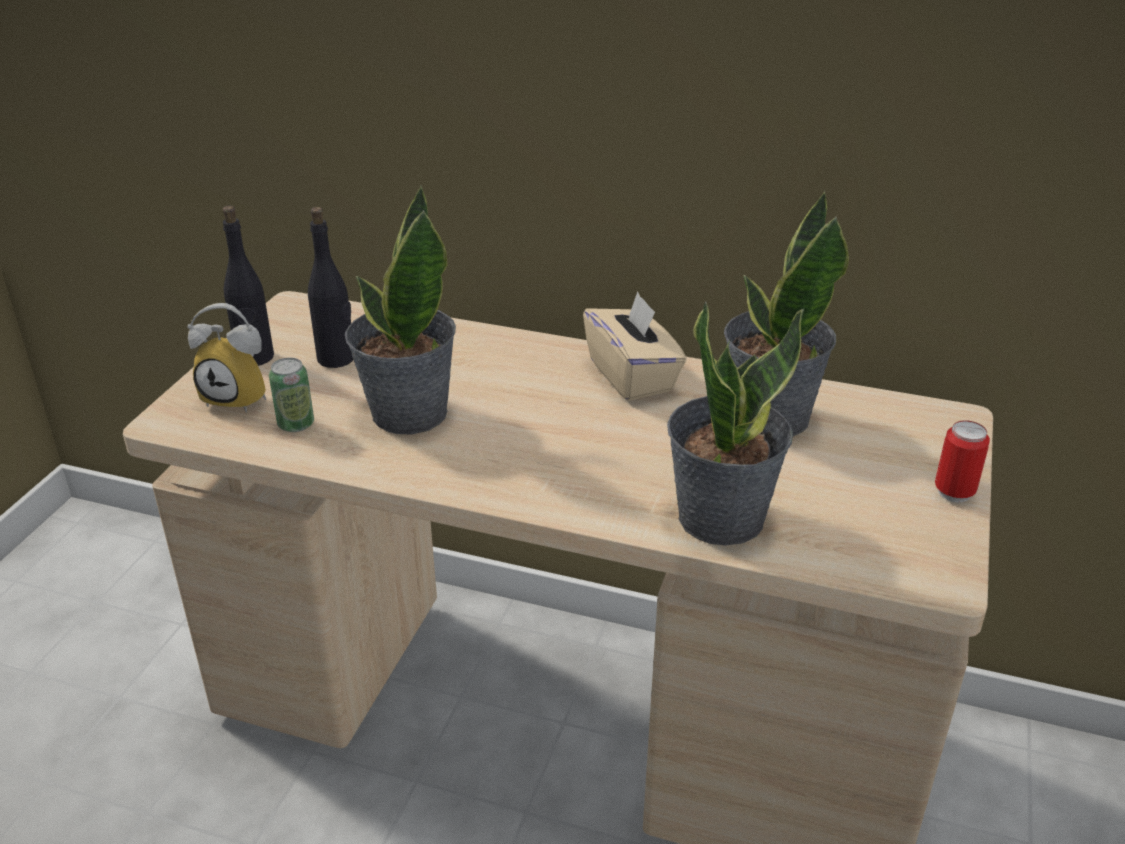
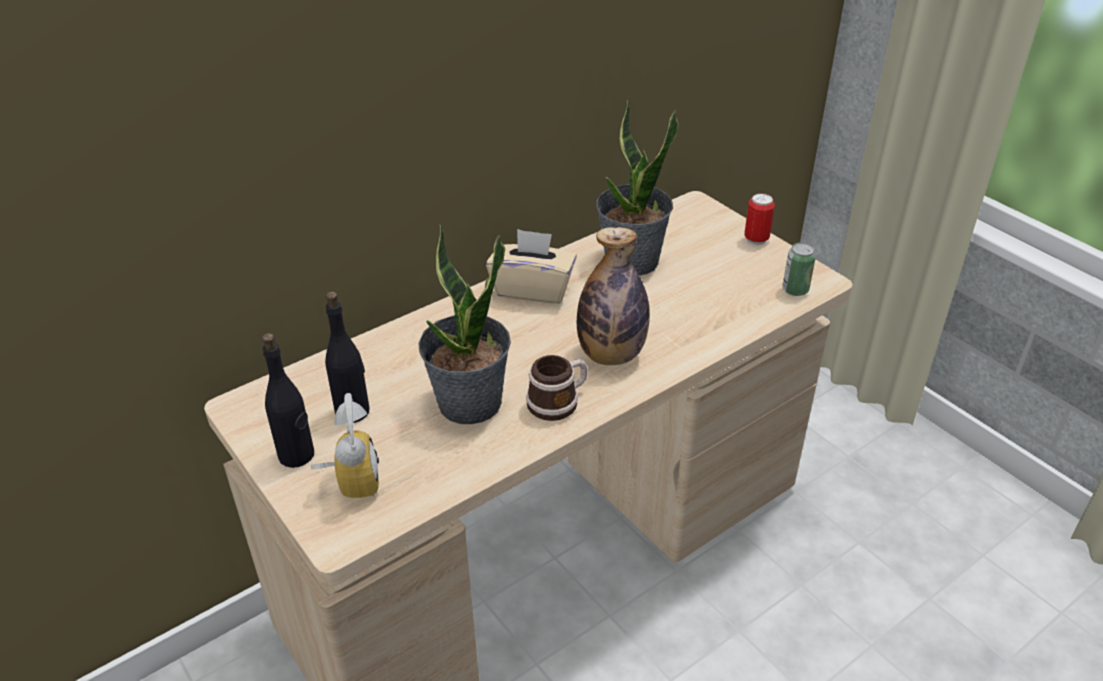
camera: 55 degrees left, 5 degrees up
alarm clock [187,303,266,413] -> alarm clock turned 60 degrees counterclockwise [311,393,379,498]
can [269,358,314,432] -> can moved to [782,242,816,296]
potted plant [667,302,804,546] -> none
none -> mug [526,355,588,421]
none -> bottle [577,227,650,365]

